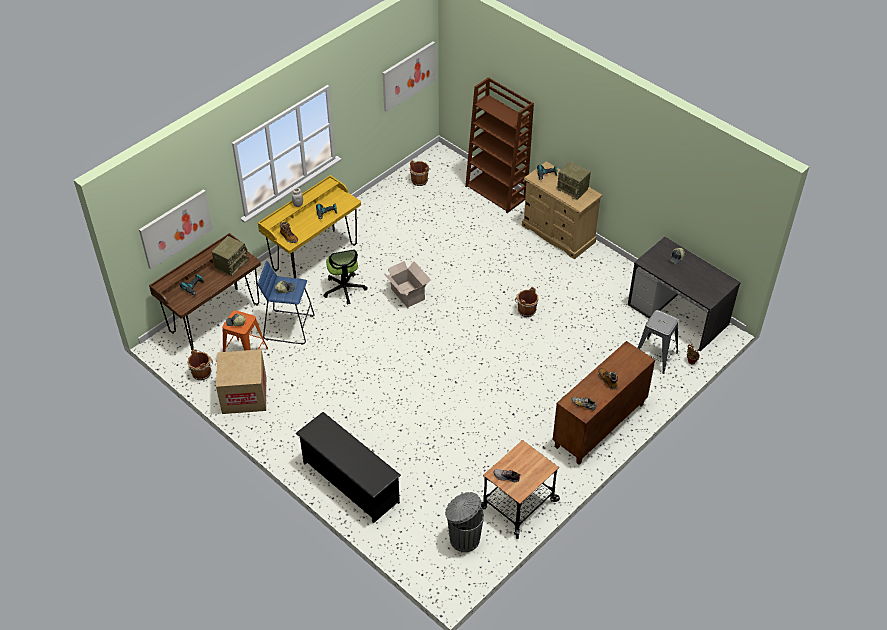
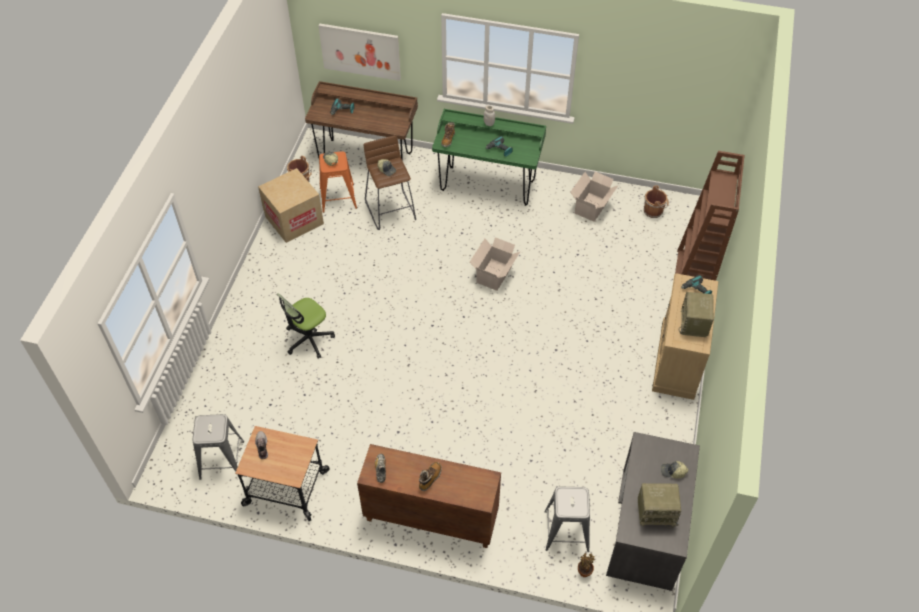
camera: 60 degrees right, 5 degrees up
radio [212,236,249,277] -> radio moved to [638,483,681,528]
yellow desk [258,175,361,278] -> green desk [432,109,546,206]
blue stool [258,261,315,345] -> brown stool [364,135,416,230]
black shoe rack [296,412,401,523] -> none
office chair [323,250,368,305] -> office chair moved to [277,293,335,359]
picture [383,41,435,112] -> none
grey trash can [445,492,484,552] -> grey stool [192,414,244,480]
brown bucket [515,287,539,317] -> none
none -> cardboard box [570,172,619,222]

